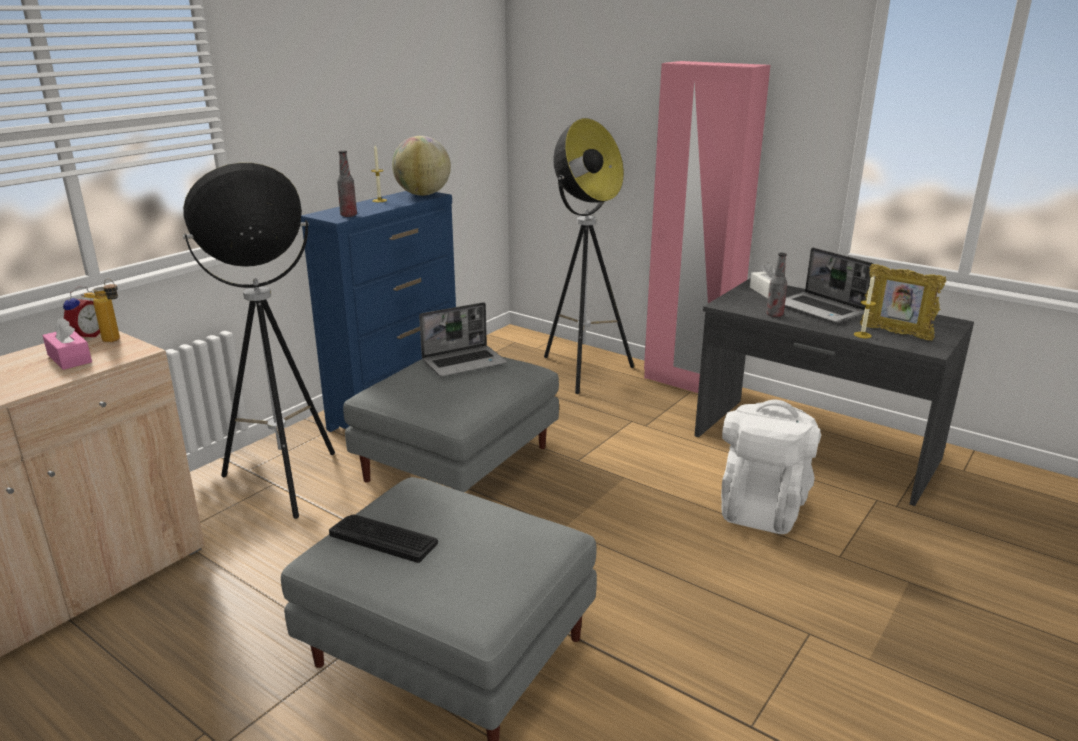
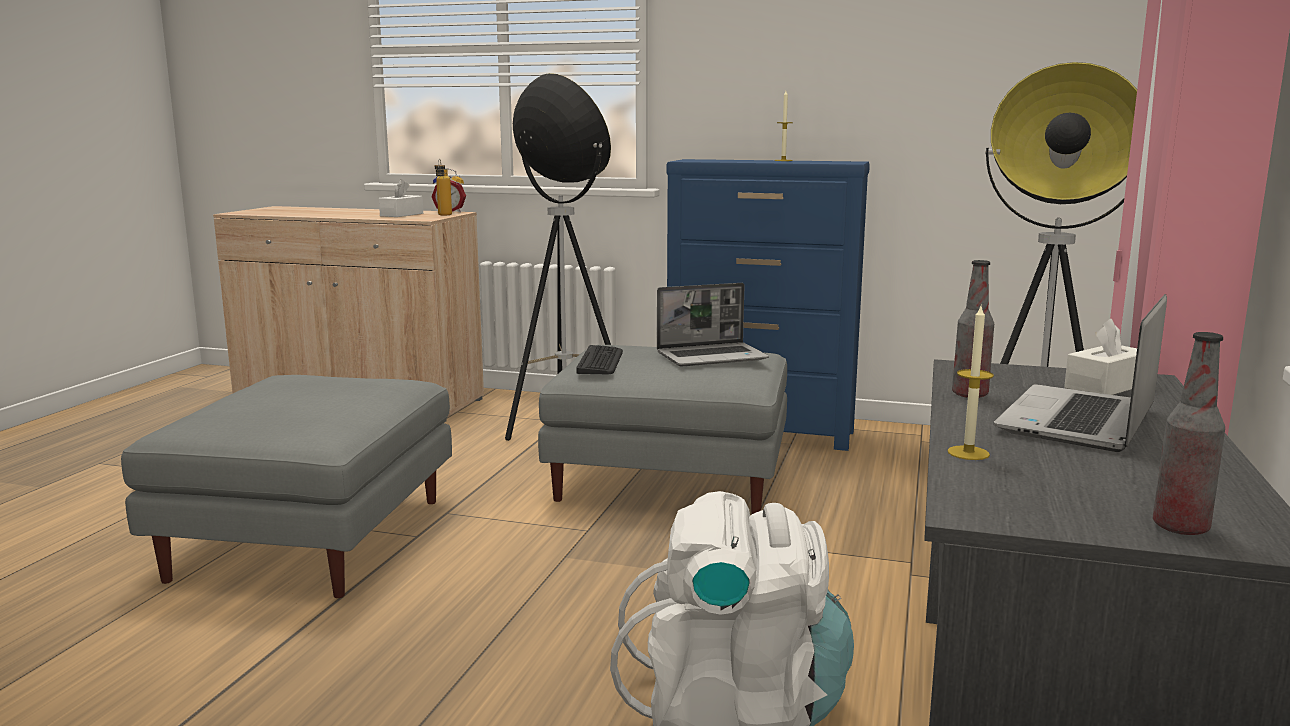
camera: 70 degrees right, 10 degrees down
pink tissue box [42,317,92,370] -> white tissue box [379,179,423,217]
keyboard [329,515,438,563] -> keyboard moved to [577,345,623,374]
bottle [337,150,357,217] -> bottle moved to [1153,332,1225,535]
globe [392,136,451,196] -> none
laptop [419,302,507,377] -> laptop turned 60 degrees counterclockwise [657,283,769,366]
picture frame [860,264,946,341] -> none

